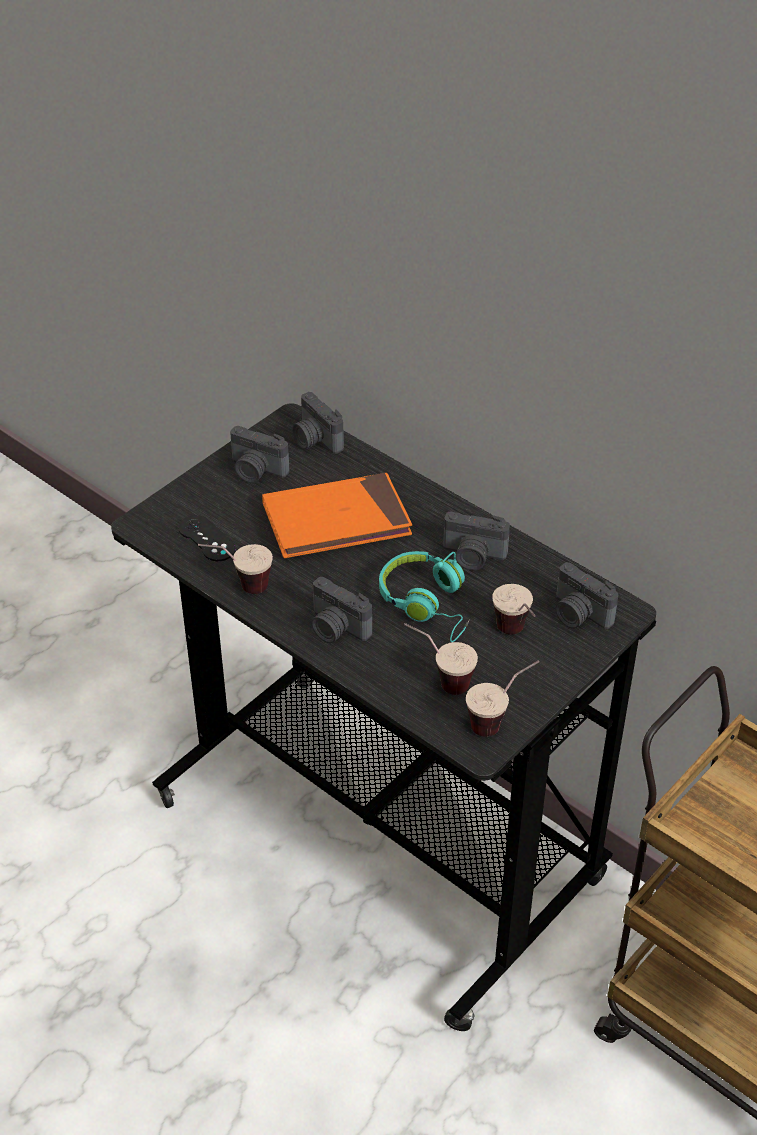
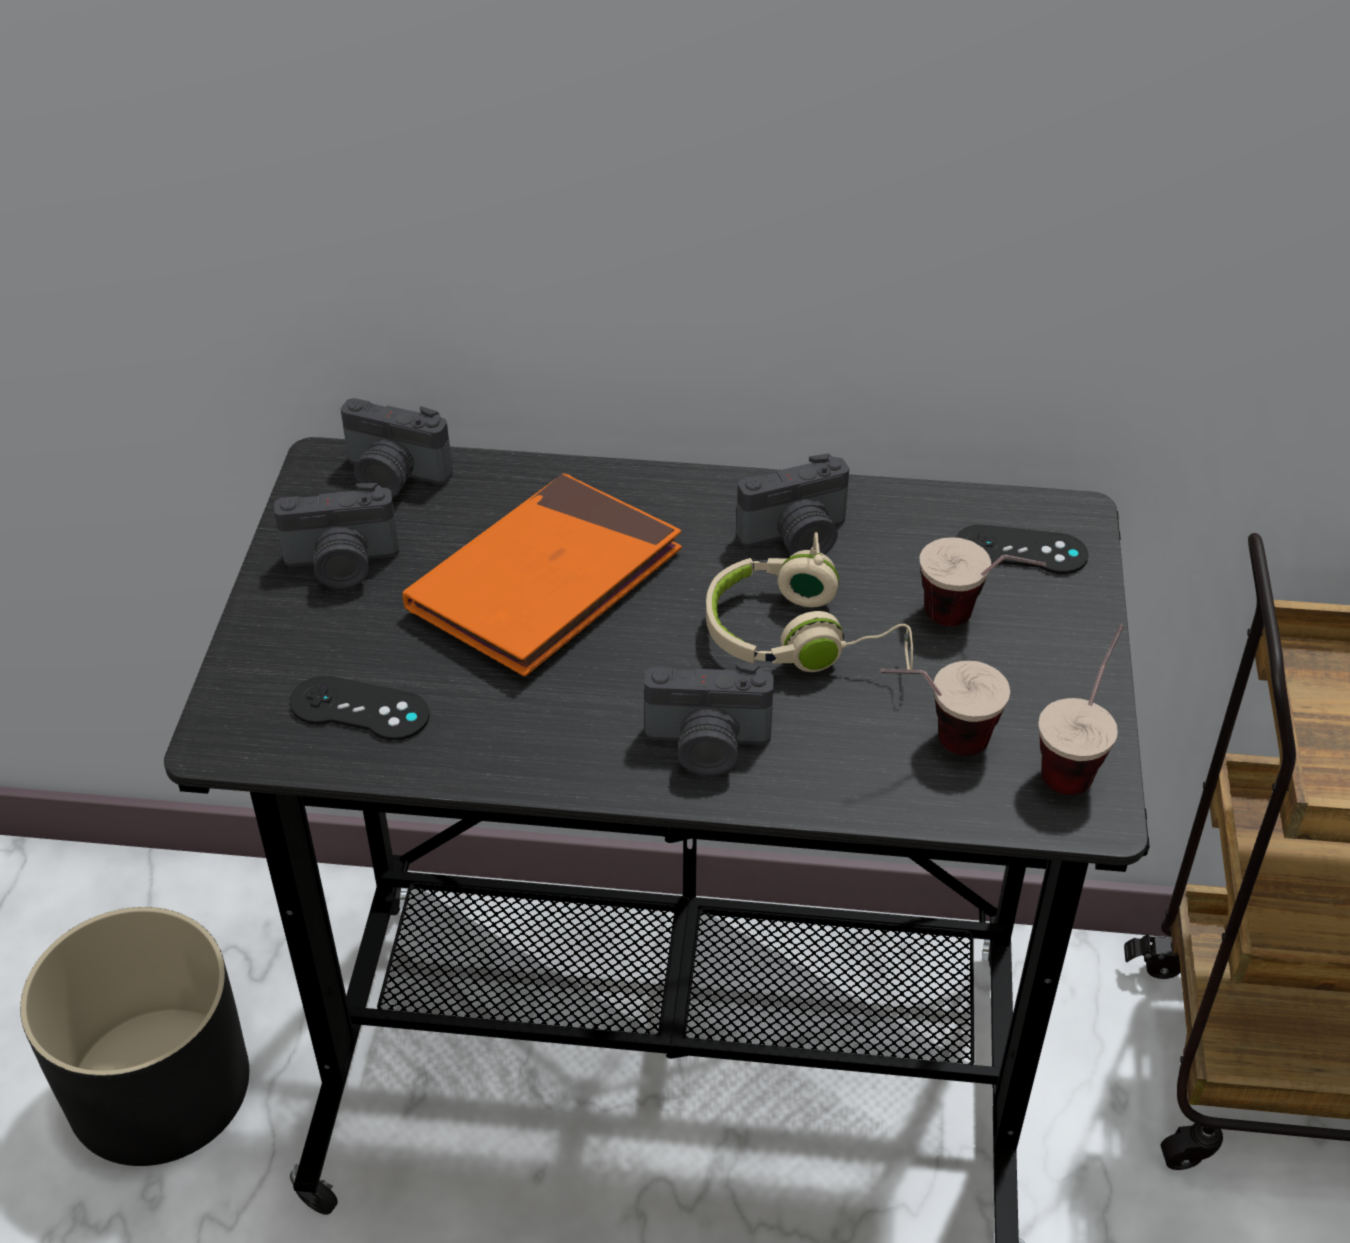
camera: 35 degrees left, 0 degrees up
cup [198,544,273,594] -> none
turquoise headphones [379,551,470,642] -> beige headphones [706,532,913,675]
camera [555,562,618,629] -> black game controller [956,525,1088,574]
none -> black planter [20,907,249,1166]

